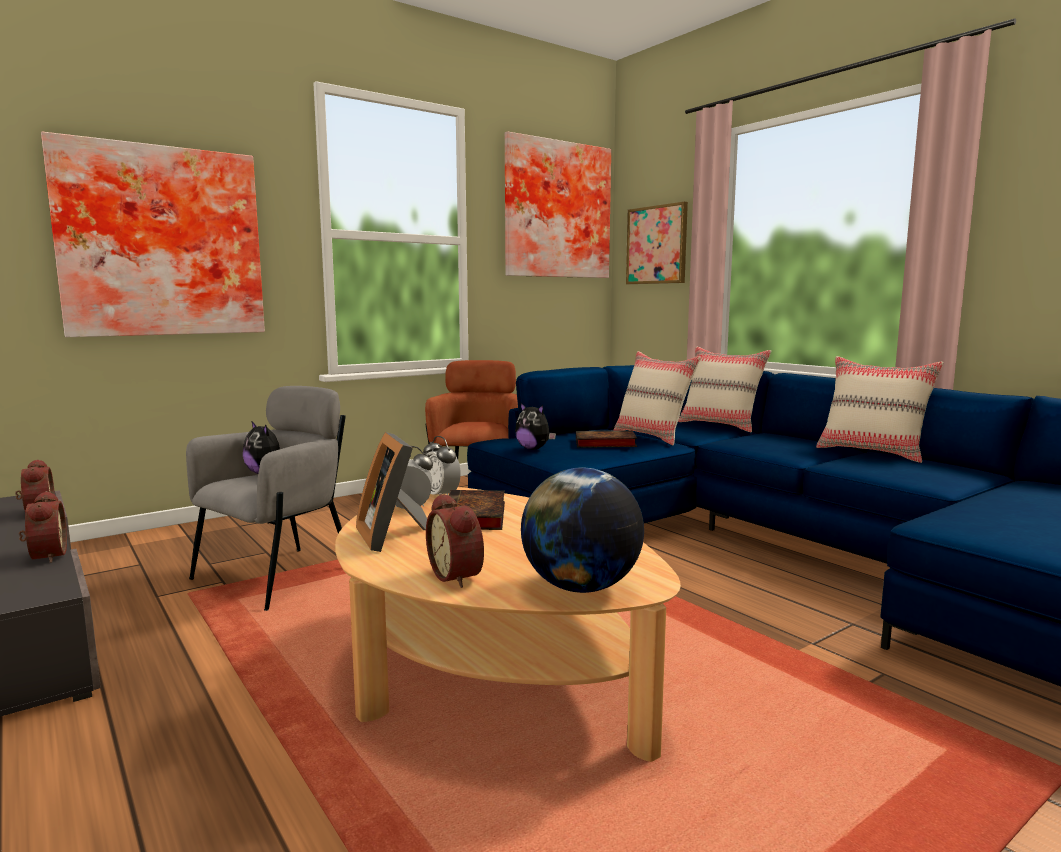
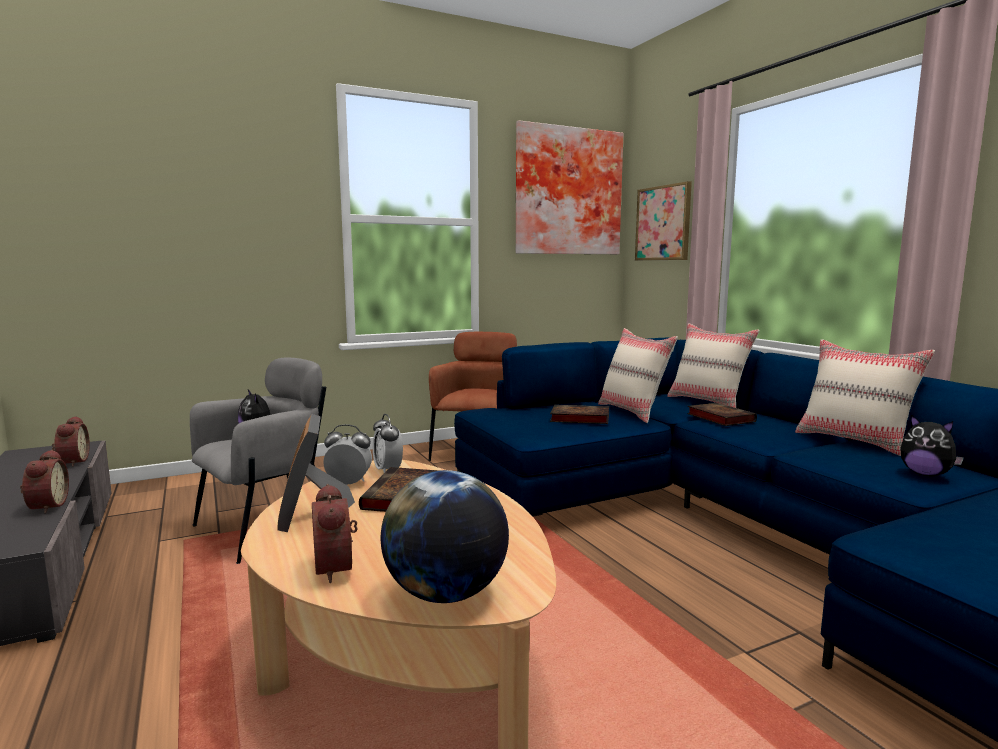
camera: 10 degrees right, 0 degrees up
picture [41,132,265,337] -> none
plush toy [515,403,556,449] -> plush toy moved to [900,415,964,476]
none -> book [687,403,757,426]

